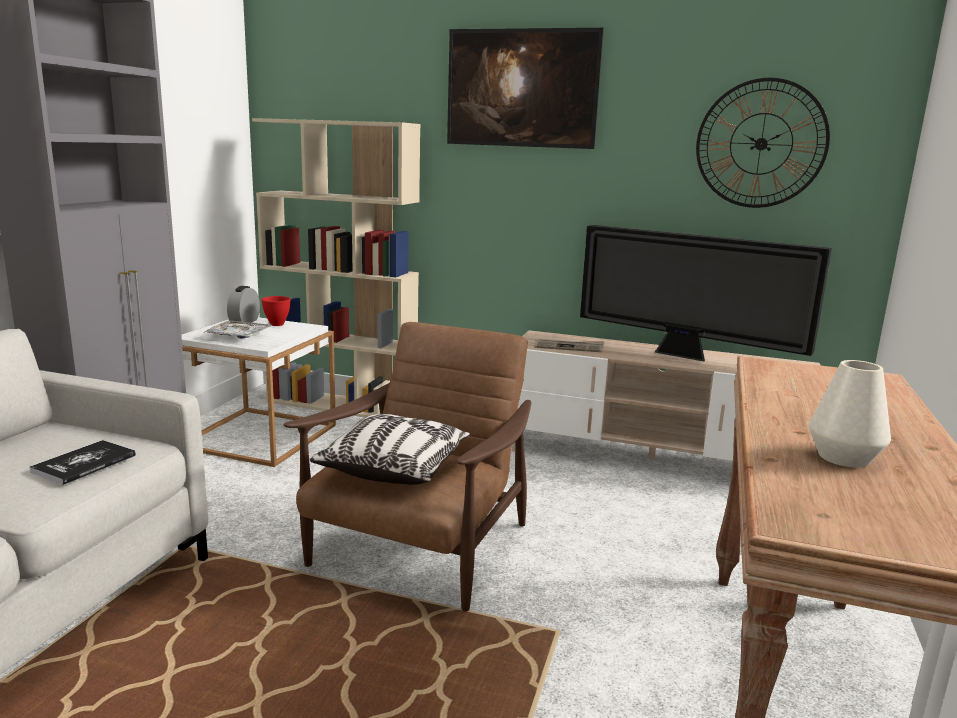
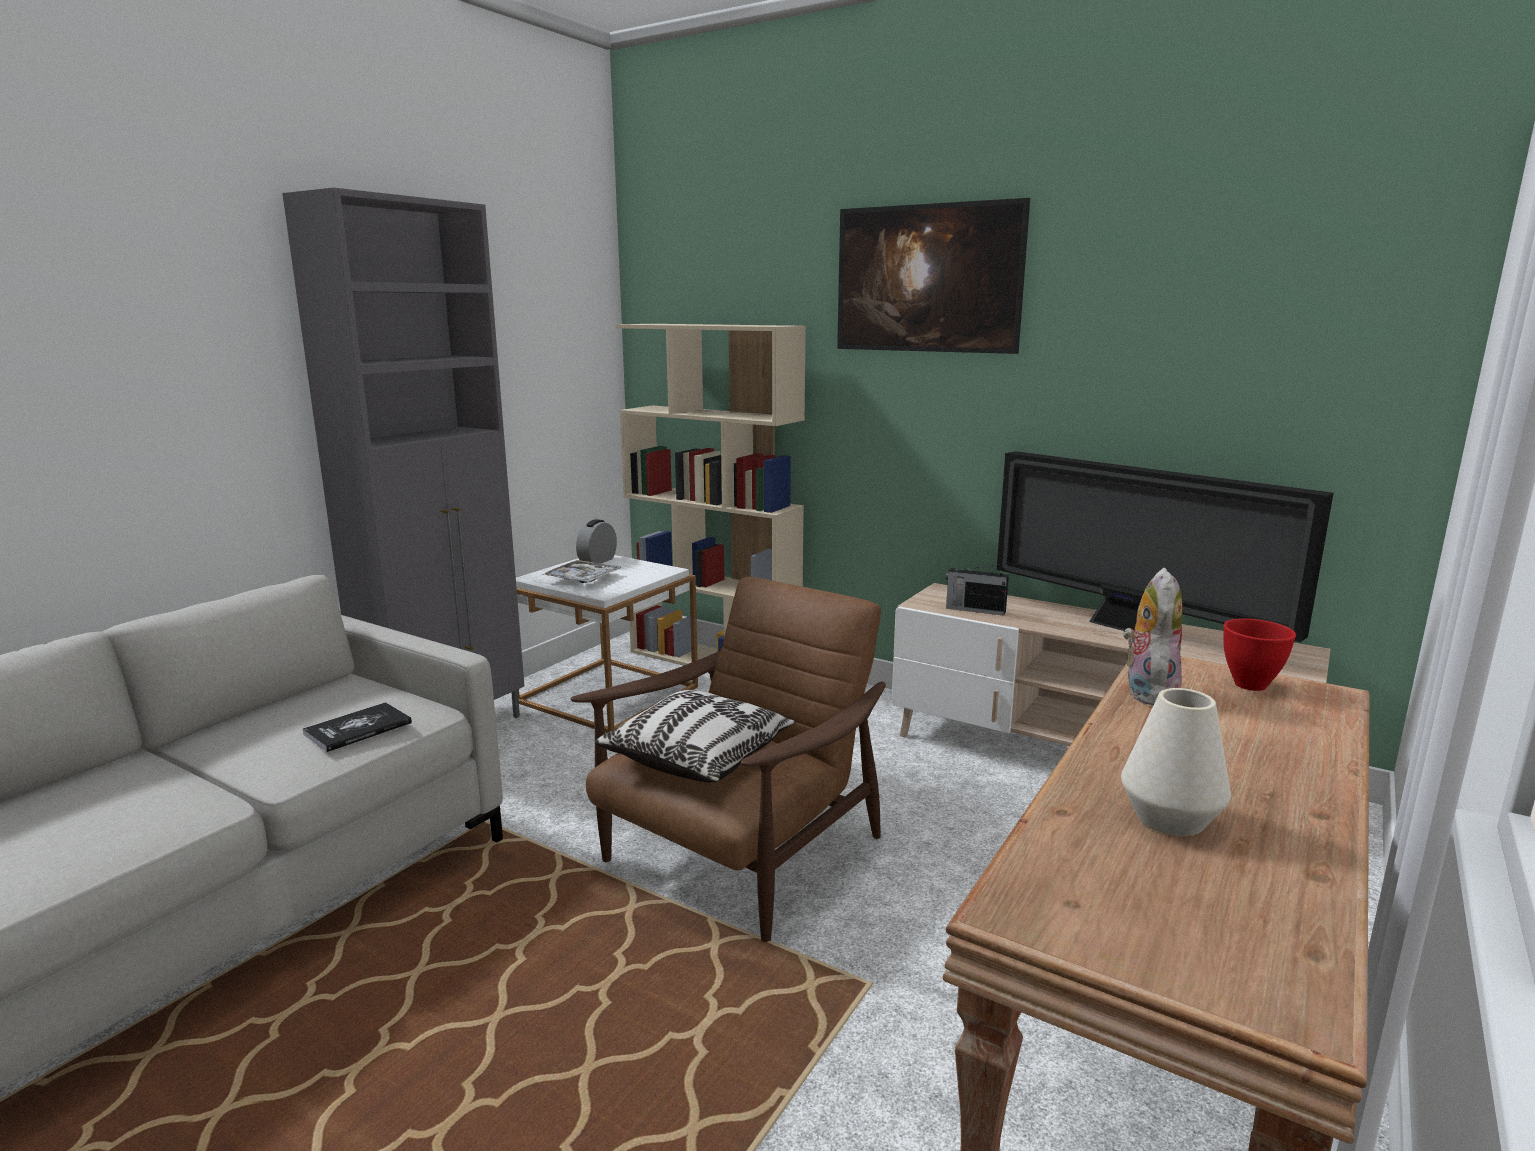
camera: 15 degrees right, 0 degrees up
red bowl [261,296,291,326] -> red bowl moved to [1223,618,1296,691]
newspaper [534,339,604,352] -> radio [946,564,1009,616]
wall clock [696,78,830,208] -> none
none -> plush toy [1123,568,1183,706]

